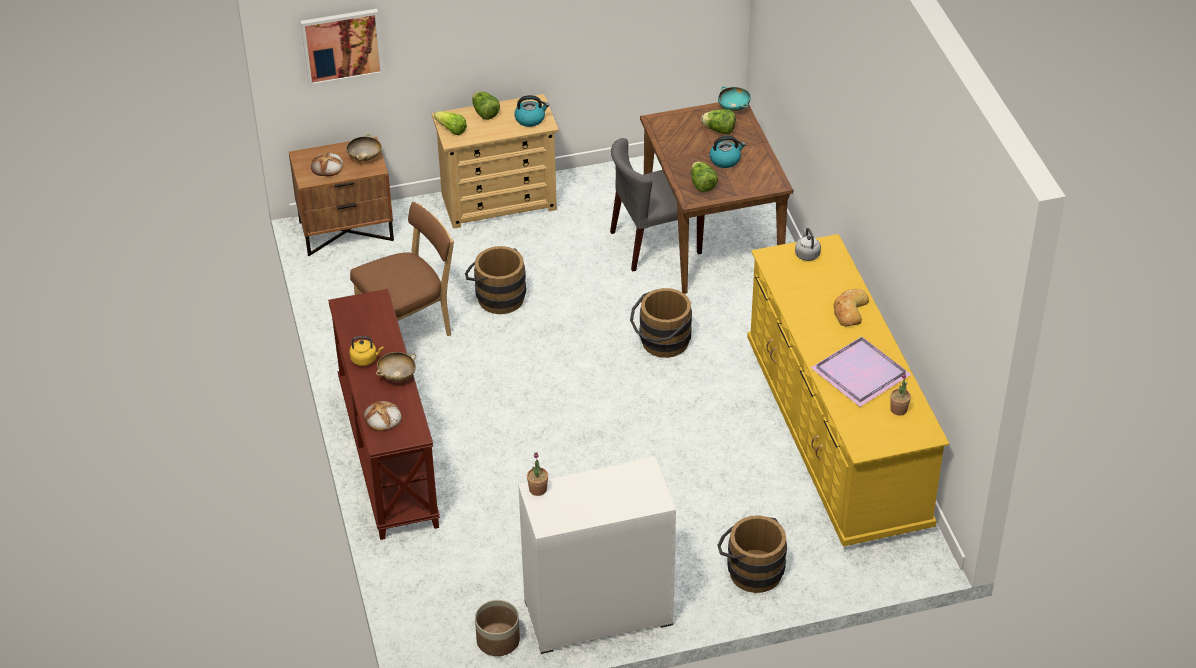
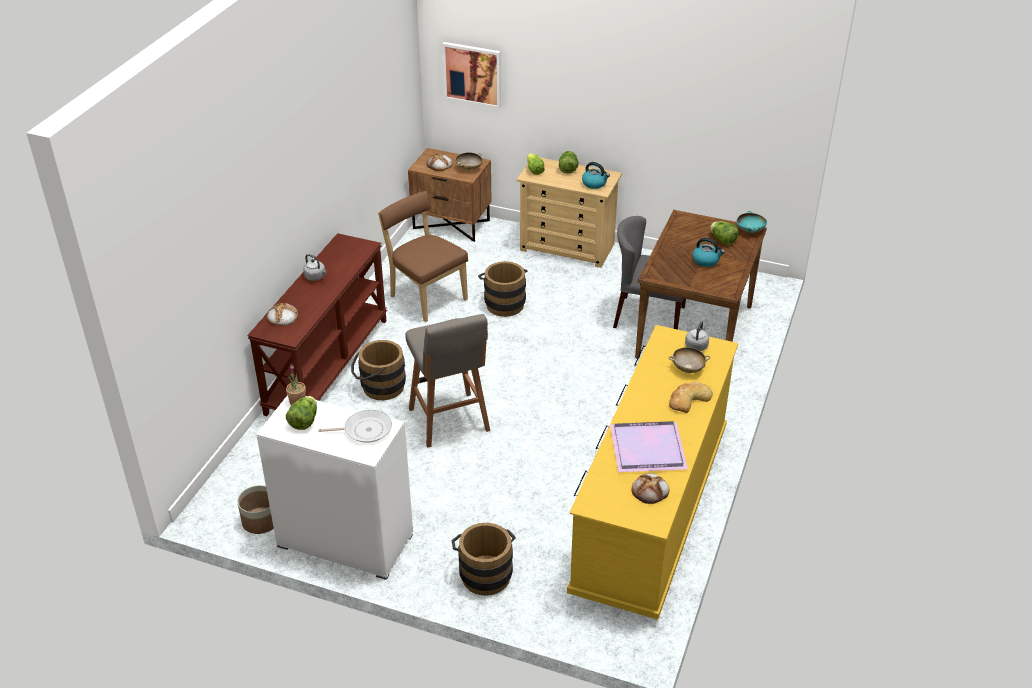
camera: 35 degrees right, 5 degrees down
yellow kettle [349,336,383,366] -> grey kettle [303,254,327,281]
brown chair [350,202,454,336] -> brown chair turned 135 degrees counterclockwise [378,191,468,322]
beige bowl [376,352,416,382] -> beige bowl moved to [668,347,710,373]
brown bucket [630,288,692,358] -> brown bucket moved to [351,340,406,400]
lettuce [691,161,718,192] -> lettuce moved to [286,396,317,430]
potted plant [890,372,911,415] -> bread [632,473,670,504]
none -> frying pan [318,410,392,443]
none -> grey stool [405,314,490,448]

